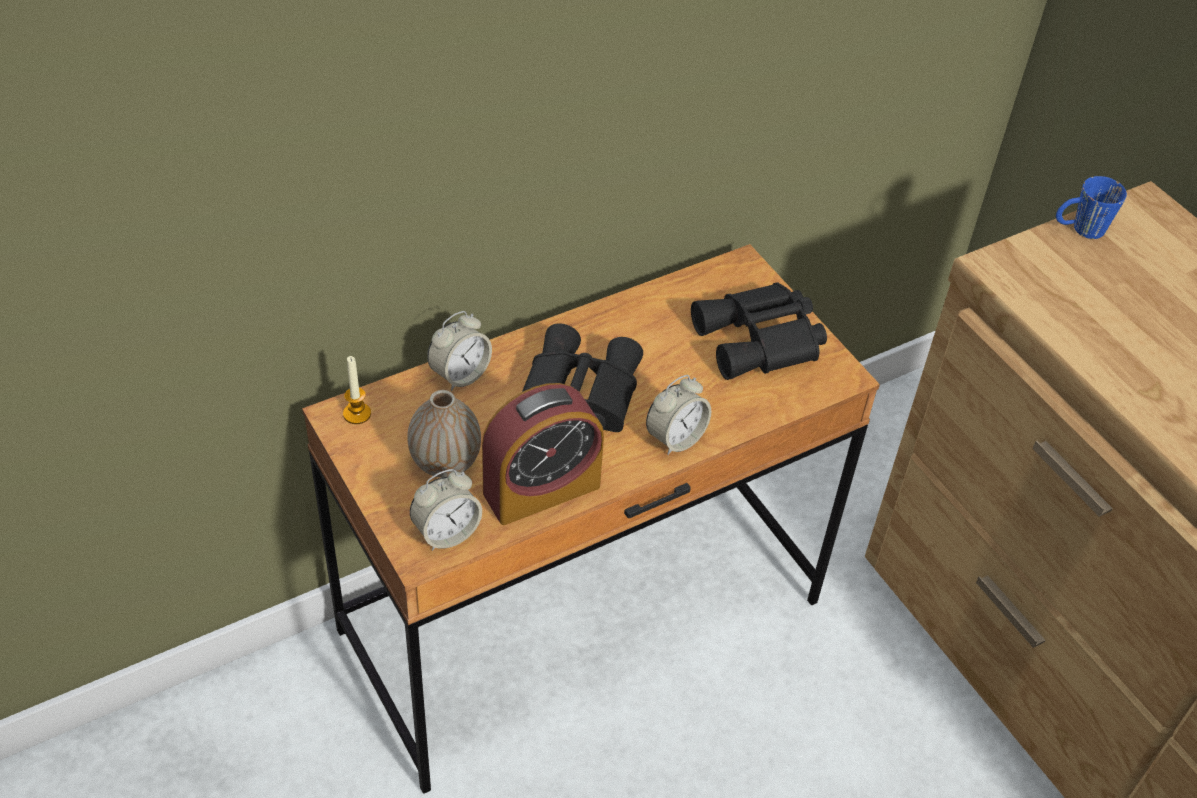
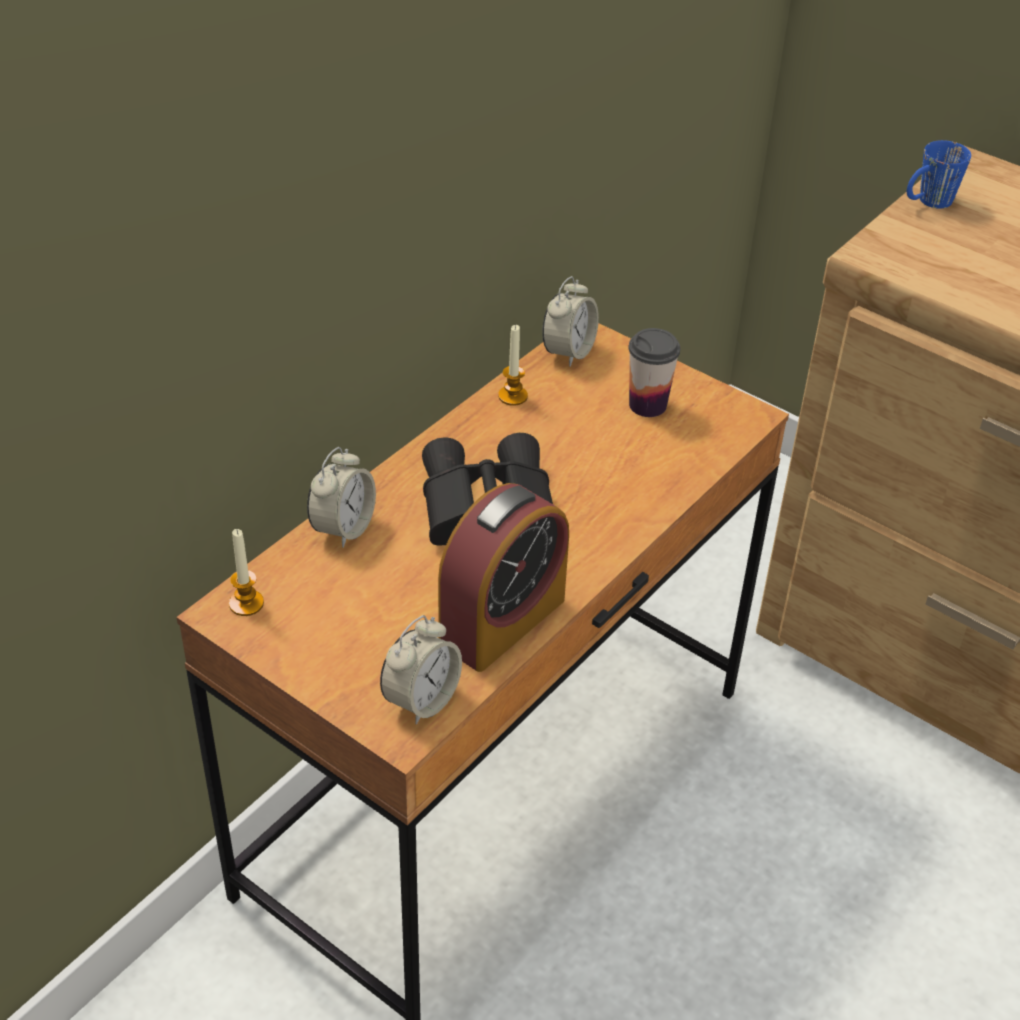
camera: 20 degrees left, 5 degrees down
vase [407,390,481,478] -> none
alarm clock [646,375,711,455] -> alarm clock moved to [542,276,599,367]
black binoculars [691,282,827,380] -> cup [628,328,680,417]
none -> candle [498,325,528,406]

